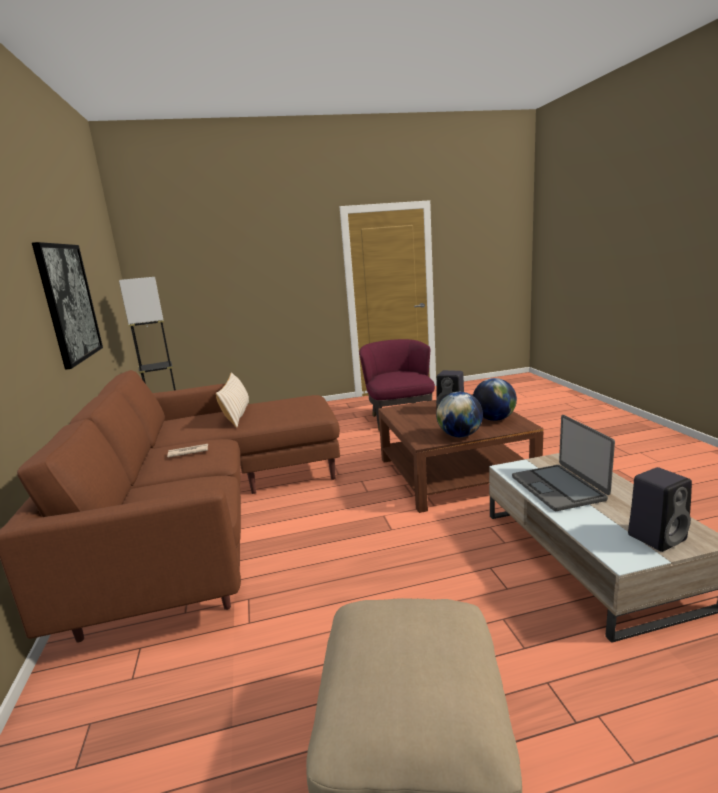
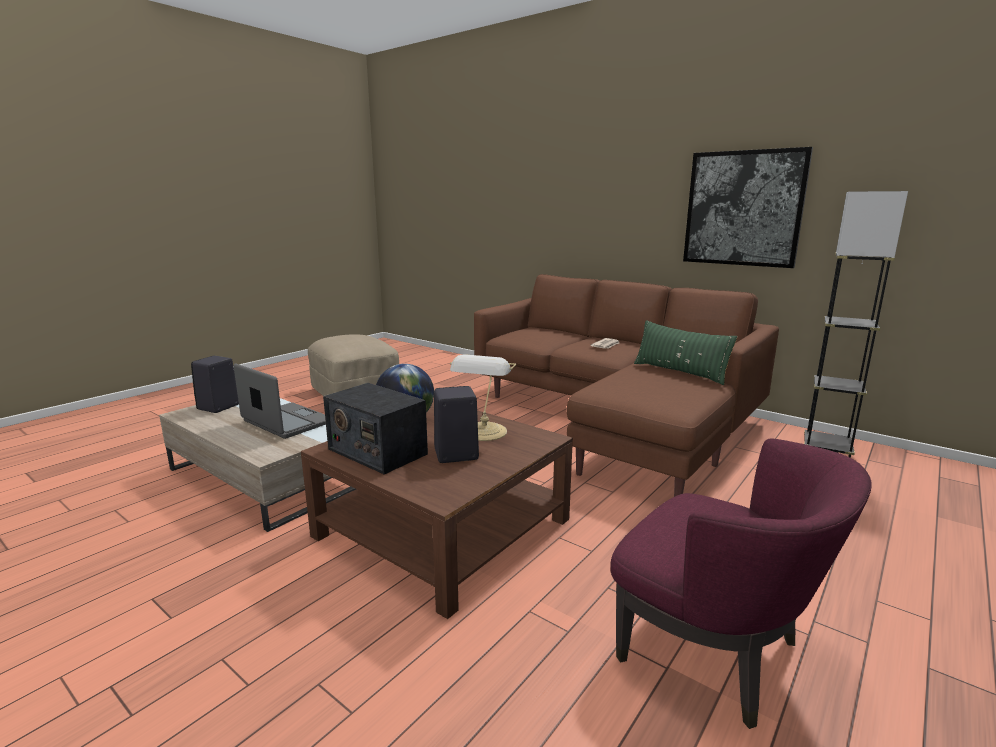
camera: 140 degrees right, 0 degrees up
beige pillow [216,372,249,428] -> green pillow [634,320,738,385]
globe [473,378,517,421] -> radio [323,383,428,474]
none -> table lamp [450,354,516,441]

